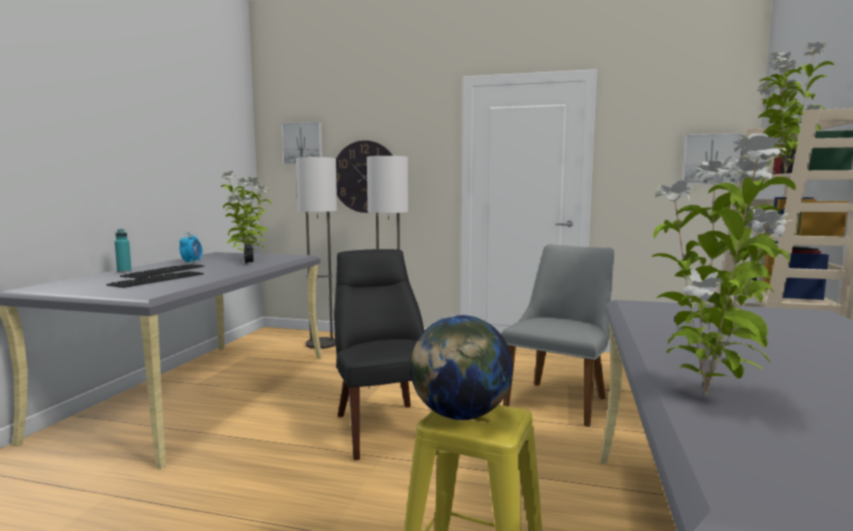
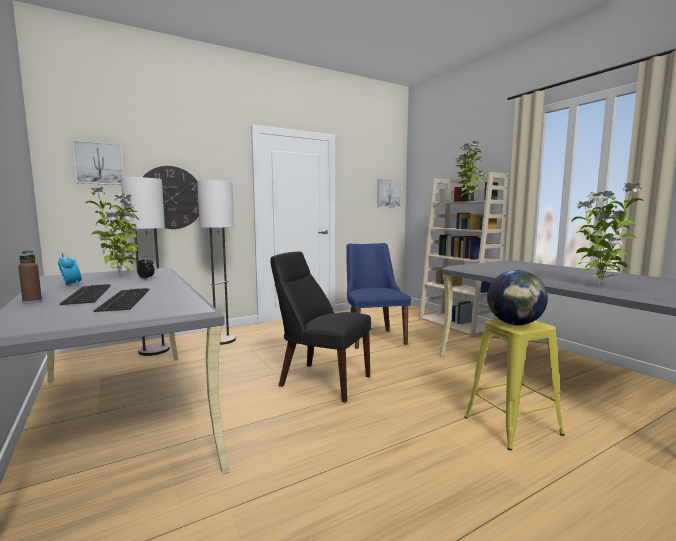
camera: 45 degrees left, 0 degrees up
turquoise bottle [115,229,132,272] -> brown bottle [18,251,42,303]
grey chair [501,244,614,427] -> blue chair [346,243,411,349]

